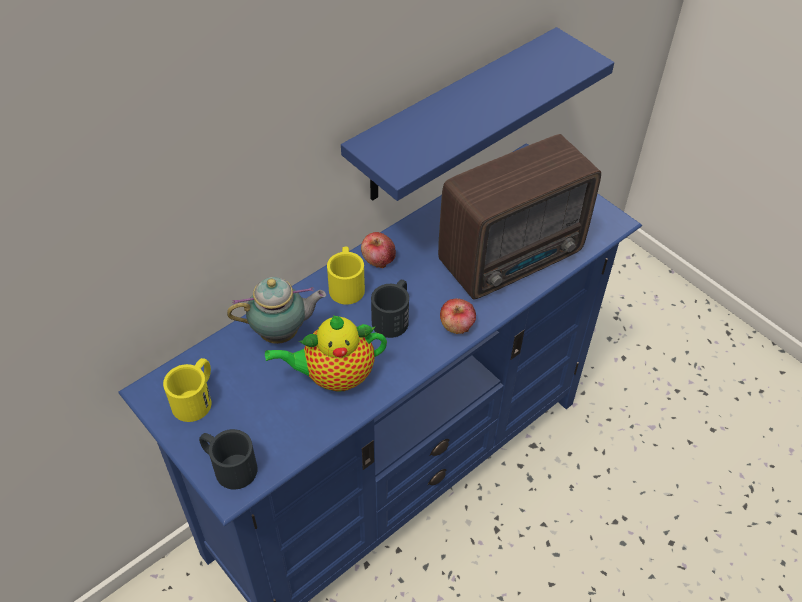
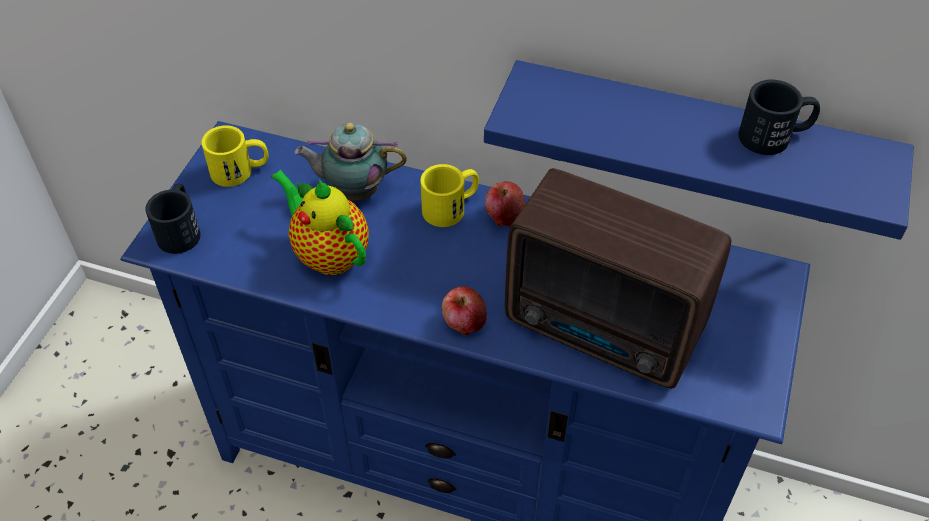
camera: 60 degrees right, 0 degrees up
teapot [227,277,326,344] -> teapot turned 135 degrees clockwise [295,123,407,201]
black mug [371,280,409,338] -> black mug moved to [738,80,820,155]

